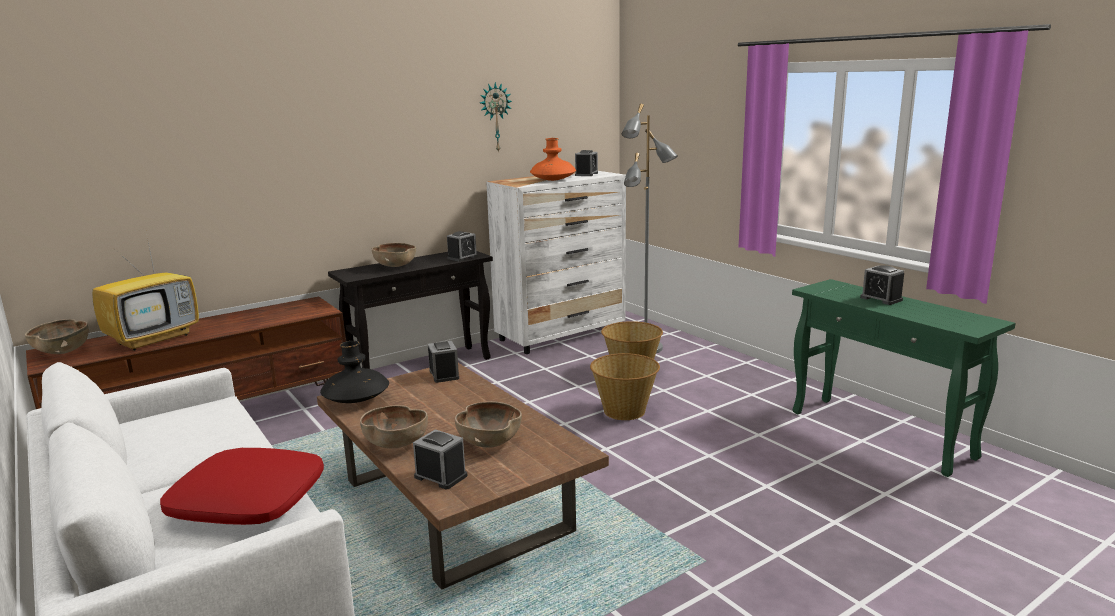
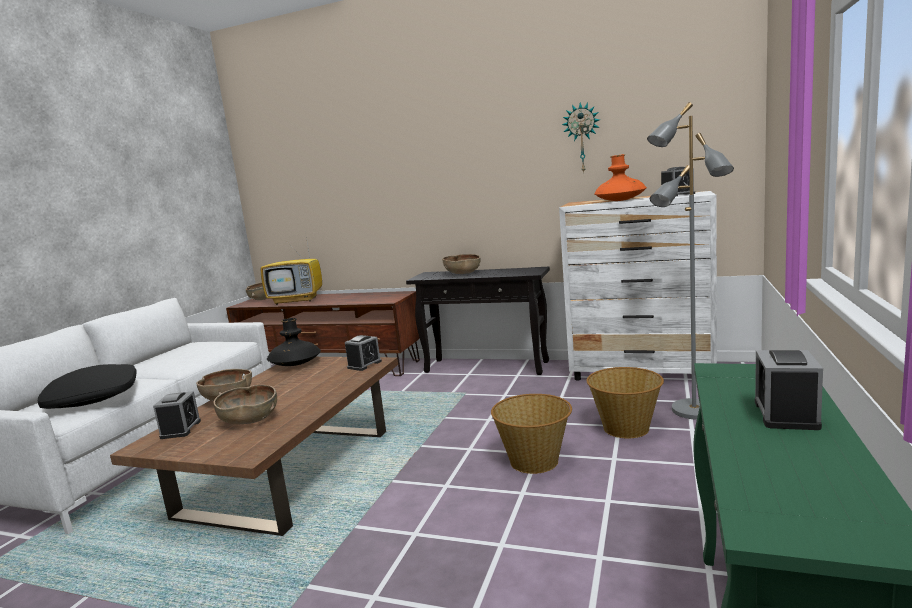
camera: 55 degrees right, 5 degrees down
red pillow [160,448,324,525] -> black pillow [38,364,137,409]
alarm clock [447,231,478,261] -> none

